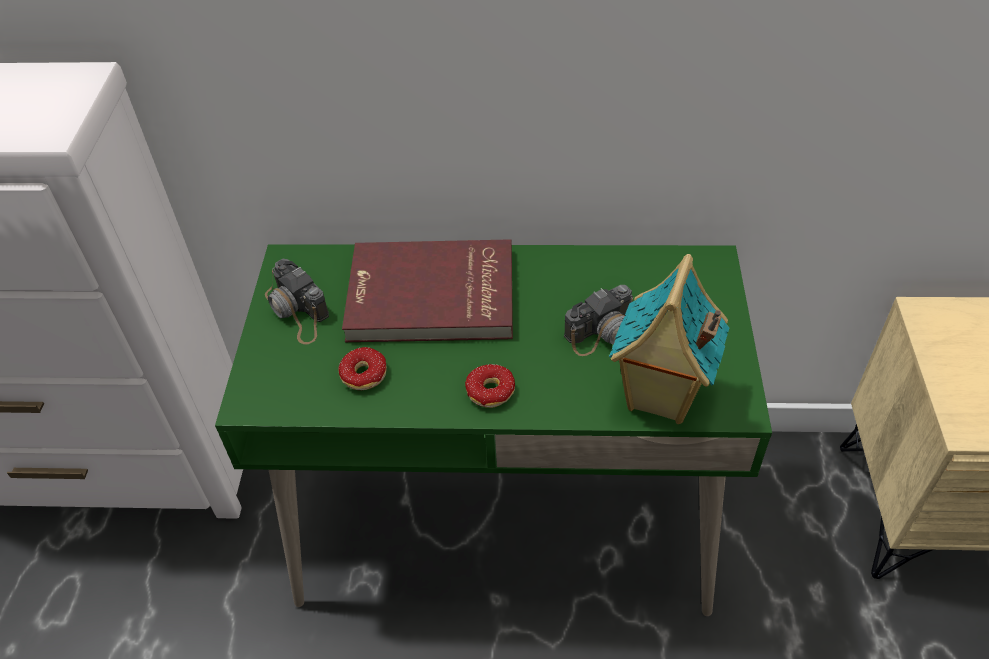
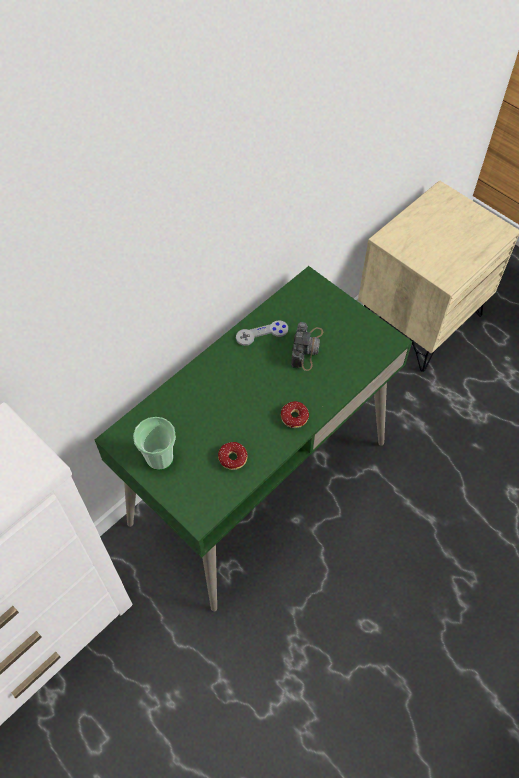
camera: 50 degrees left, 10 degrees up
camera [265,259,329,344] -> cup [133,417,176,470]
red book [342,239,513,342] -> none
toy house [609,254,729,424] -> none
none -> grey game controller [236,320,288,346]

